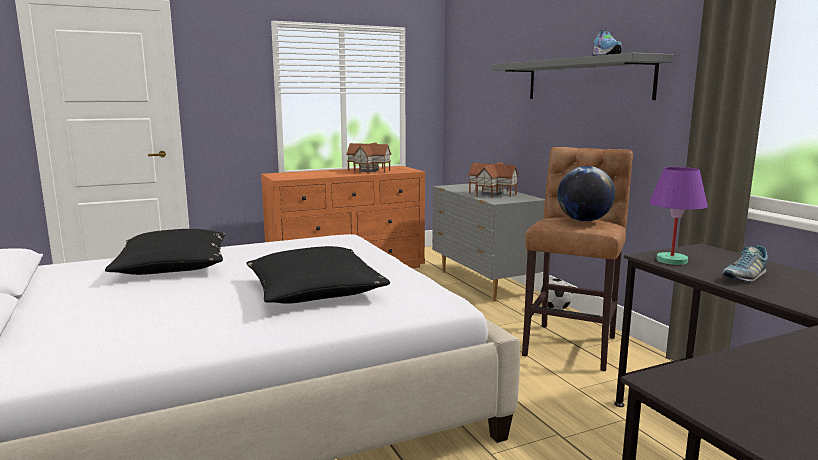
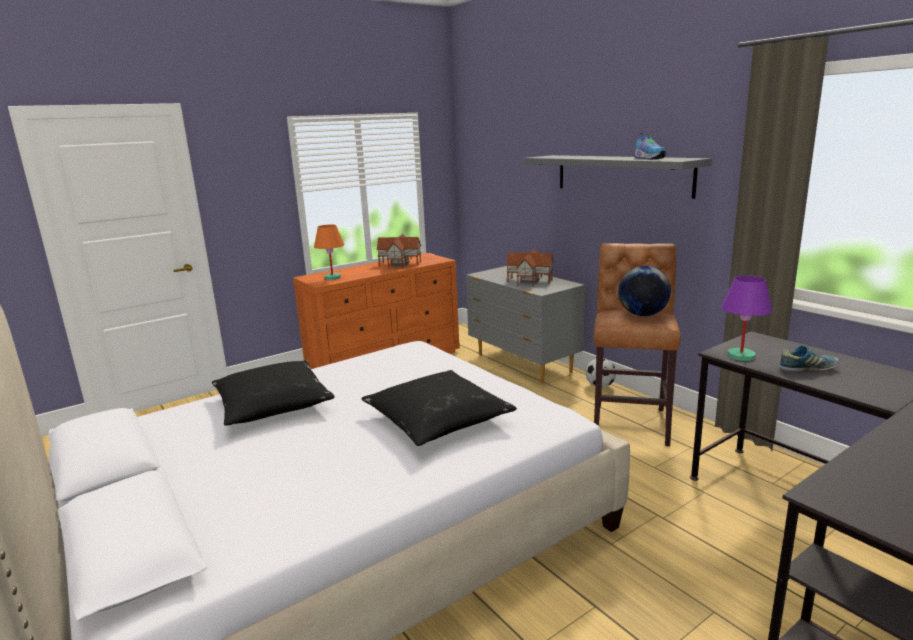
camera: 10 degrees left, 5 degrees up
shoe [722,245,768,282] -> shoe turned 135 degrees counterclockwise [779,345,839,371]
none -> orange table lamp [314,225,344,280]

